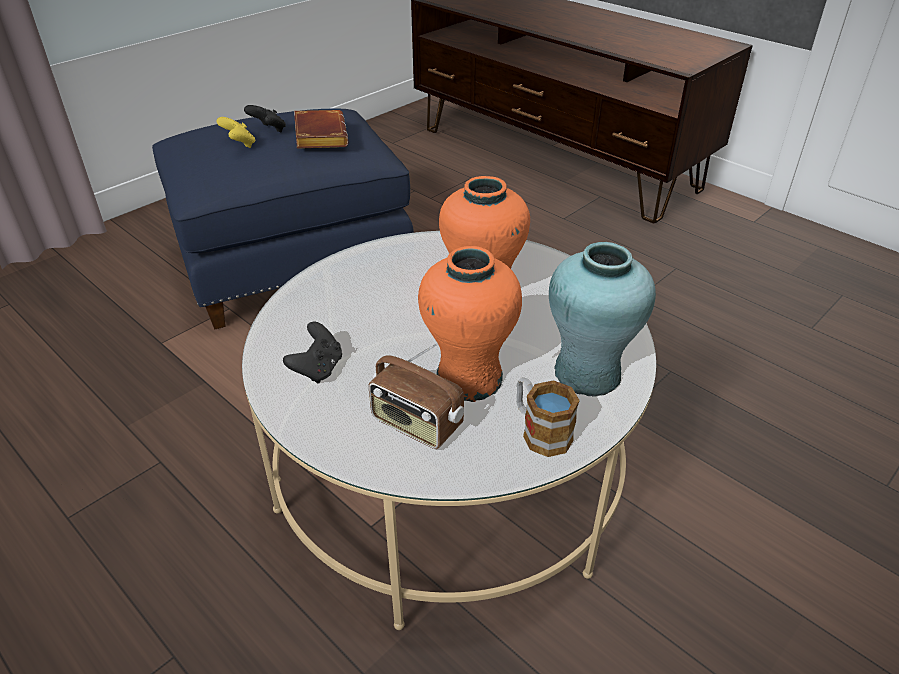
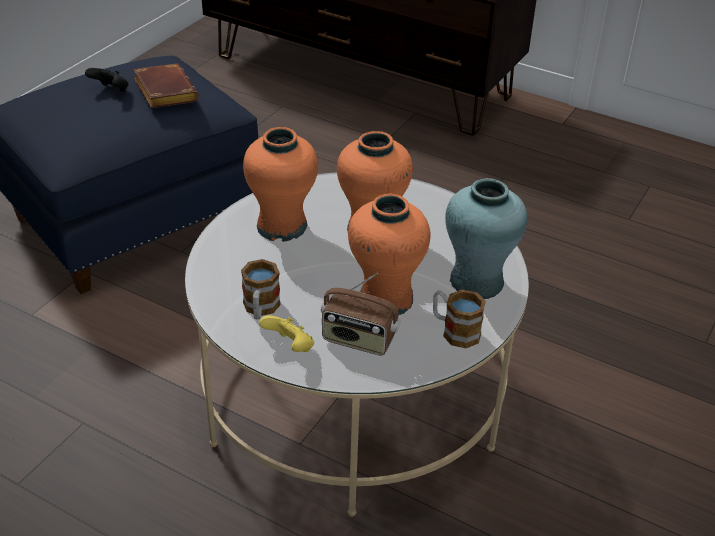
camera: 15 degrees left, 0 degrees up
yellow game controller [217,117,256,148] -> yellow game controller moved to [259,315,314,352]
black game controller [283,322,342,383] -> mug [241,259,281,319]
none -> orange vase [243,127,318,242]

